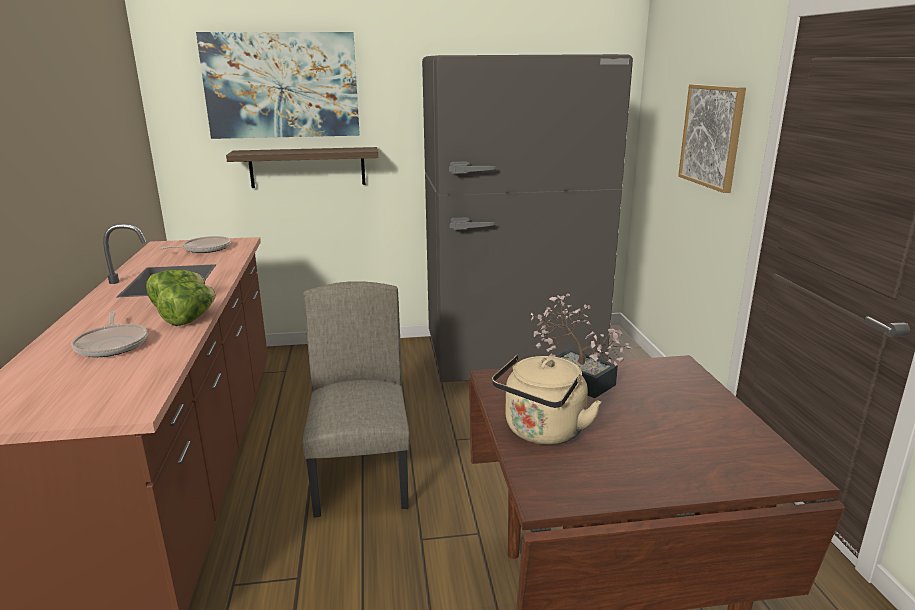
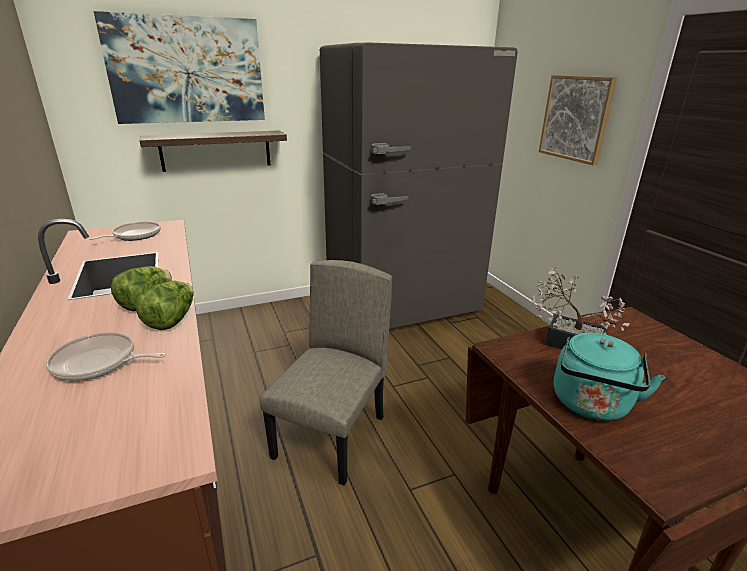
camera: 15 degrees left, 5 degrees up
frying pan [71,312,148,357] -> frying pan turned 135 degrees clockwise [46,332,166,381]
beige chair [302,281,410,518] -> beige chair turned 45 degrees clockwise [259,260,393,486]
beige kettle [492,355,602,445] -> turquoise kettle [554,333,665,421]

